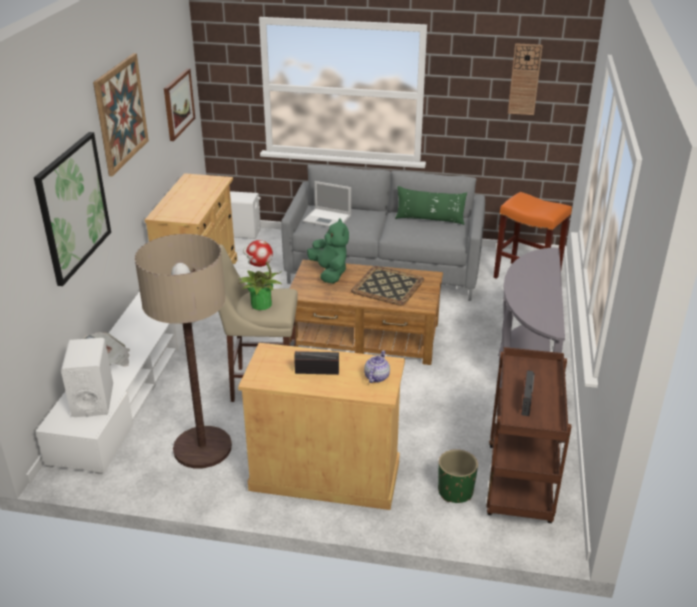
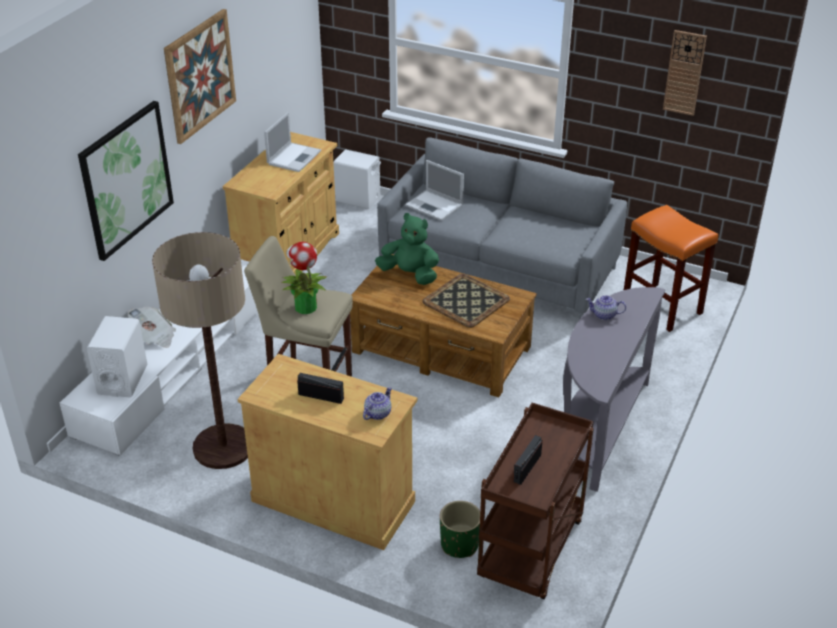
camera: 15 degrees right, 5 degrees up
picture [164,68,195,141] -> none
green plush toy [307,218,349,284] -> green plush toy turned 60 degrees counterclockwise [375,213,439,285]
green pillow [395,186,467,225] -> none
none -> laptop [264,112,321,172]
none -> teapot [586,295,626,320]

